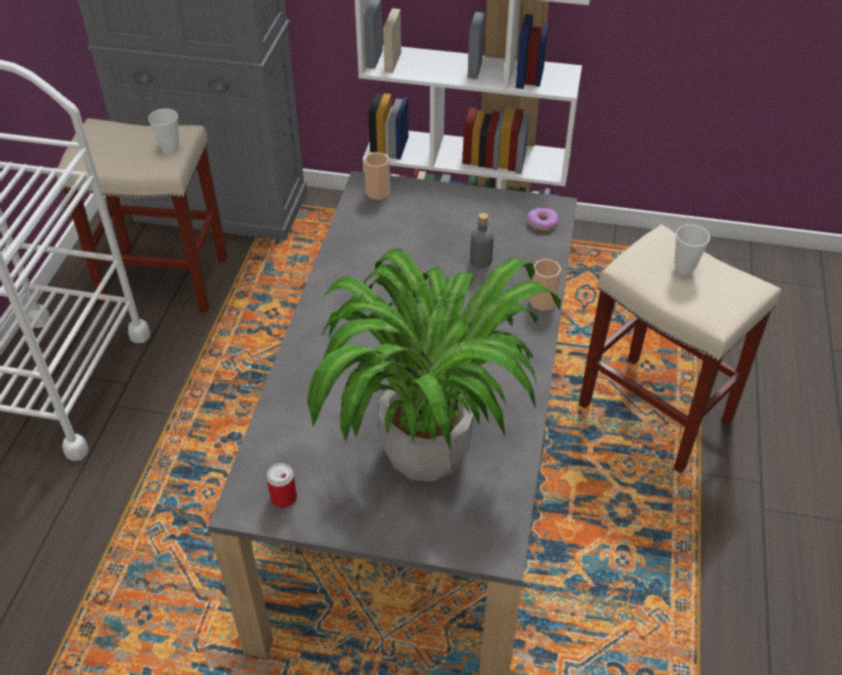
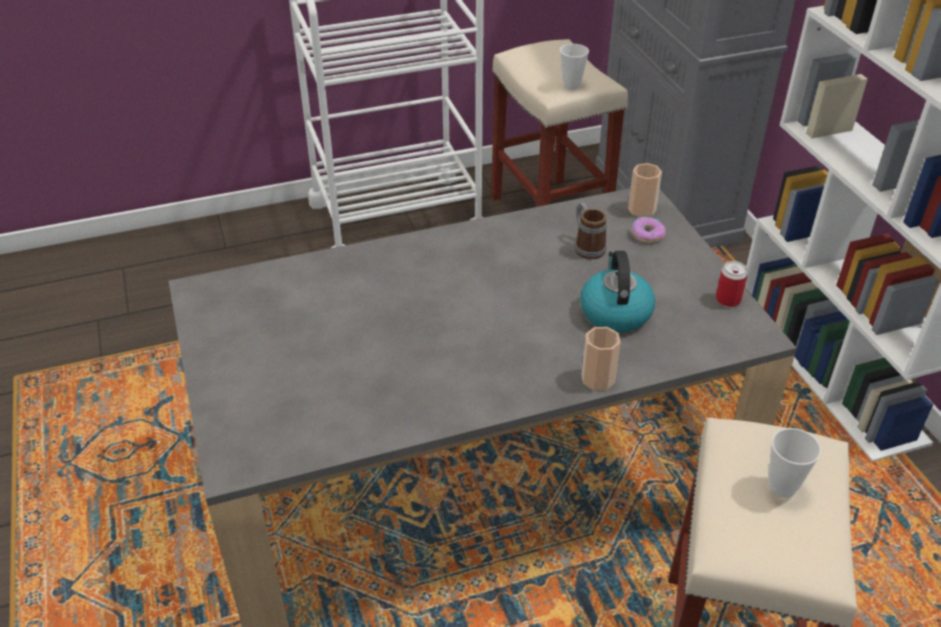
camera: 60 degrees right, 5 degrees down
can [266,463,297,508] -> can moved to [716,261,748,307]
potted plant [307,249,561,482] -> none
grey bottle [470,213,494,268] -> kettle [580,251,655,333]
donut [527,207,559,231] -> donut moved to [631,217,666,243]
none -> mug [575,203,607,260]

